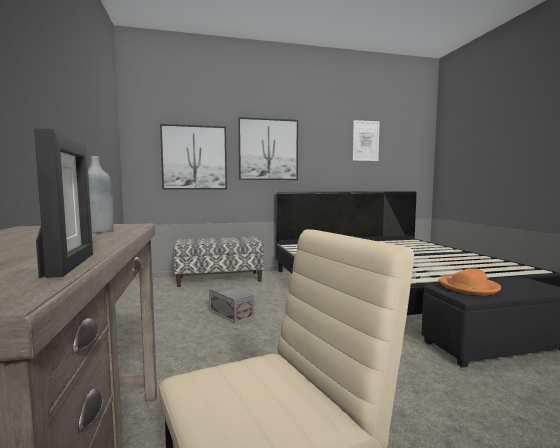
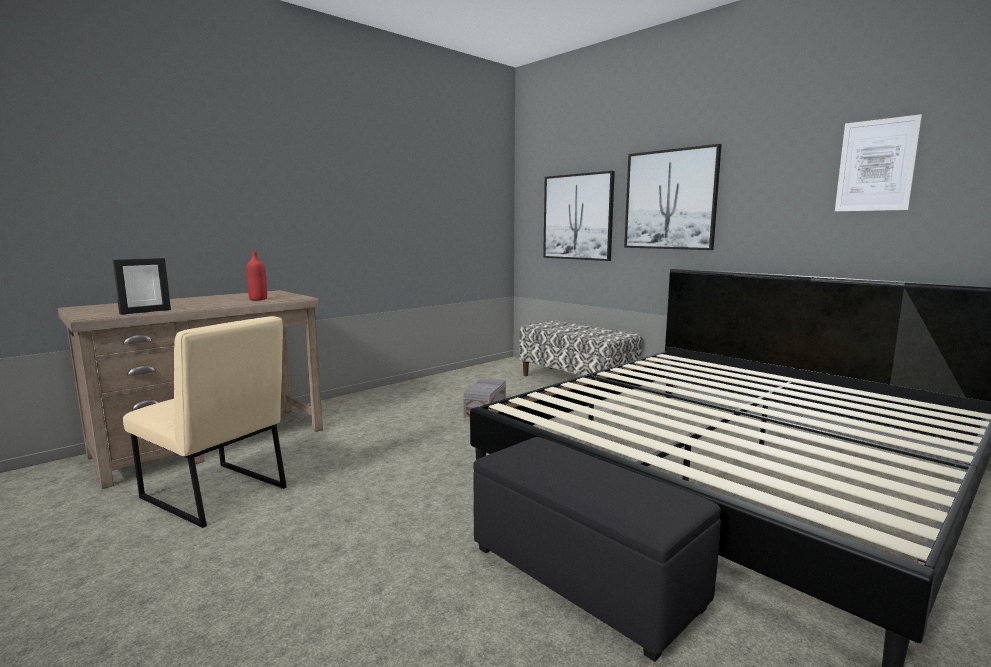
camera: 60 degrees right, 5 degrees up
grey bottle [88,156,114,233] -> red bottle [246,252,267,300]
orange hat [438,268,501,295] -> none

